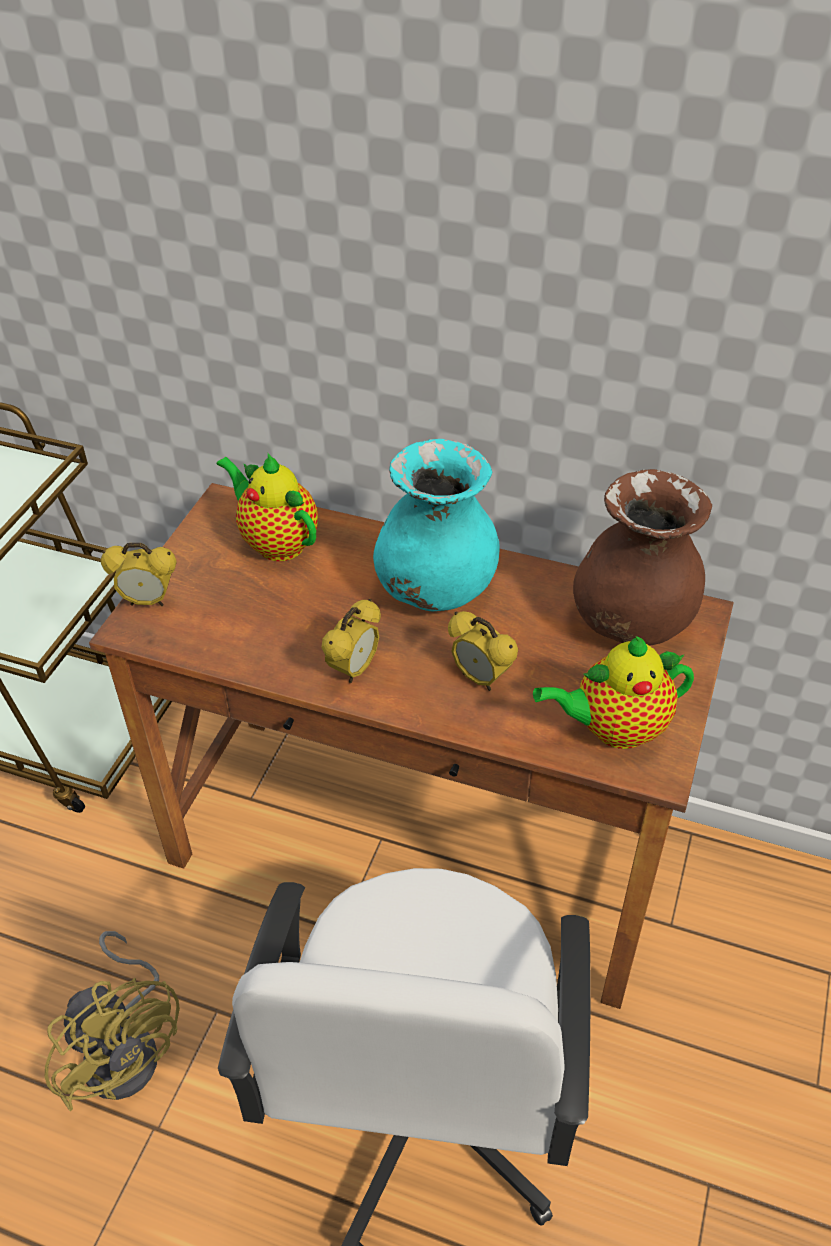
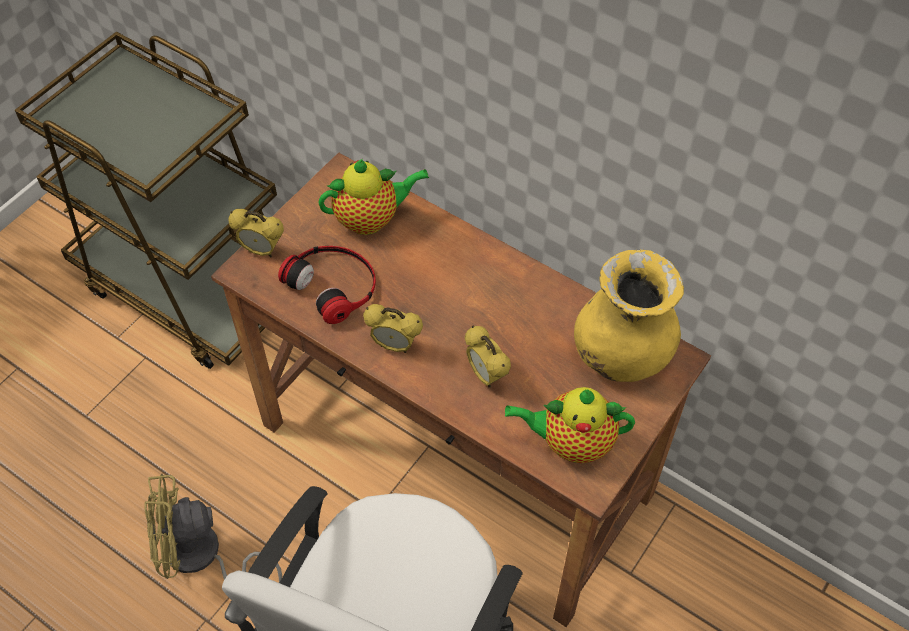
camera: 15 degrees right, 10 degrees up
yellow fan [45,931,180,1111] -> yellow fan turned 105 degrees clockwise [145,474,282,583]
teapot [217,454,318,561] -> teapot turned 105 degrees clockwise [318,159,429,235]
alarm clock [321,599,381,683] -> alarm clock turned 60 degrees clockwise [363,304,423,353]
turquoise vase [373,439,500,612] -> none
brown vase [573,469,712,646] -> yellow vase [574,249,684,382]
none -> headphones [278,246,376,324]

